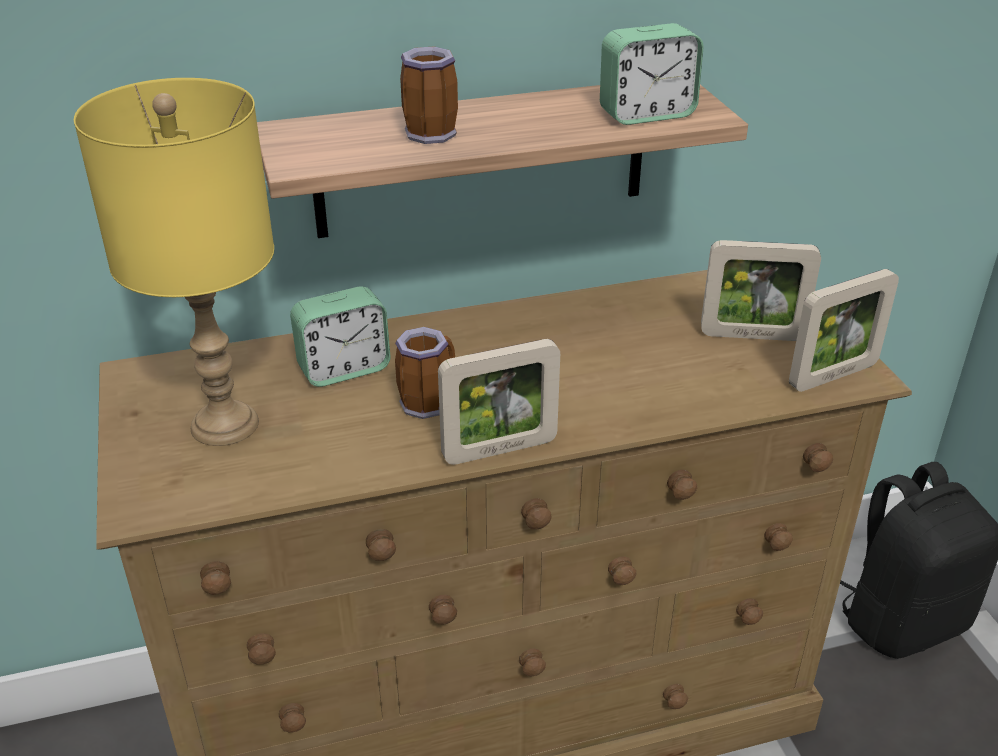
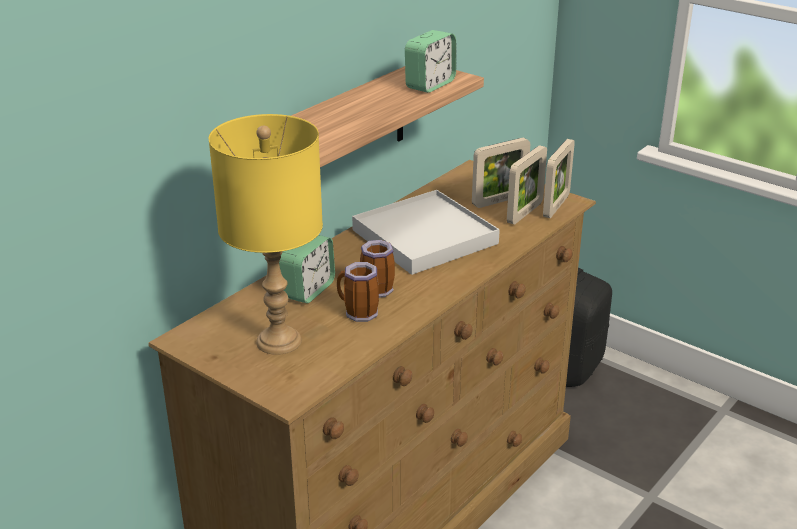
camera: 35 degrees left, 5 degrees down
mug [400,46,458,144] -> mug moved to [337,262,379,322]
picture frame [438,339,560,465] -> picture frame moved to [507,145,547,225]
none -> white tray [352,190,500,275]

